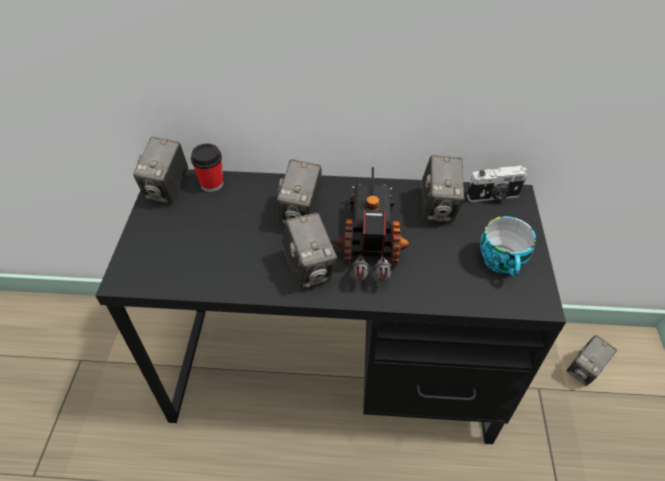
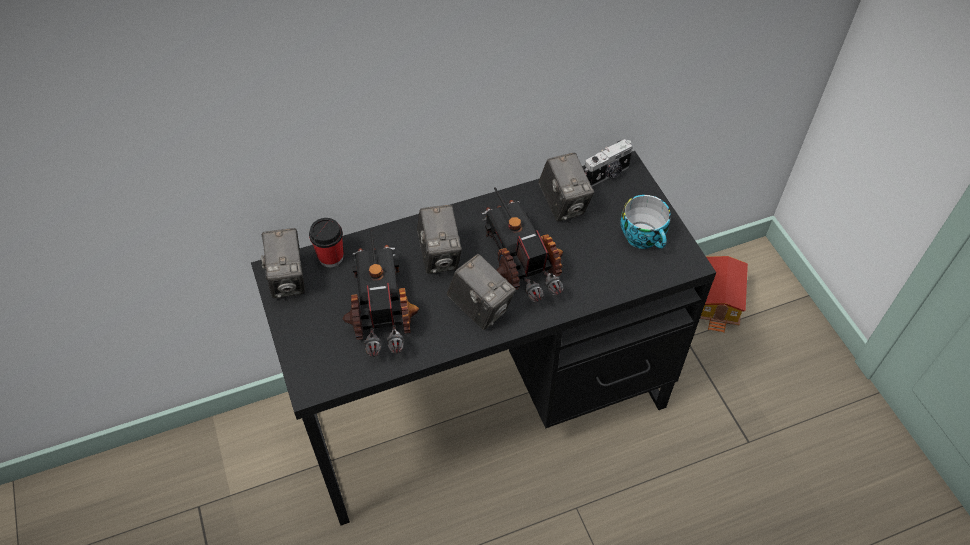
camera: 25 degrees left, 5 degrees up
camera [567,335,617,386] -> toy house [700,256,748,333]
none -> toy truck [343,229,419,357]

